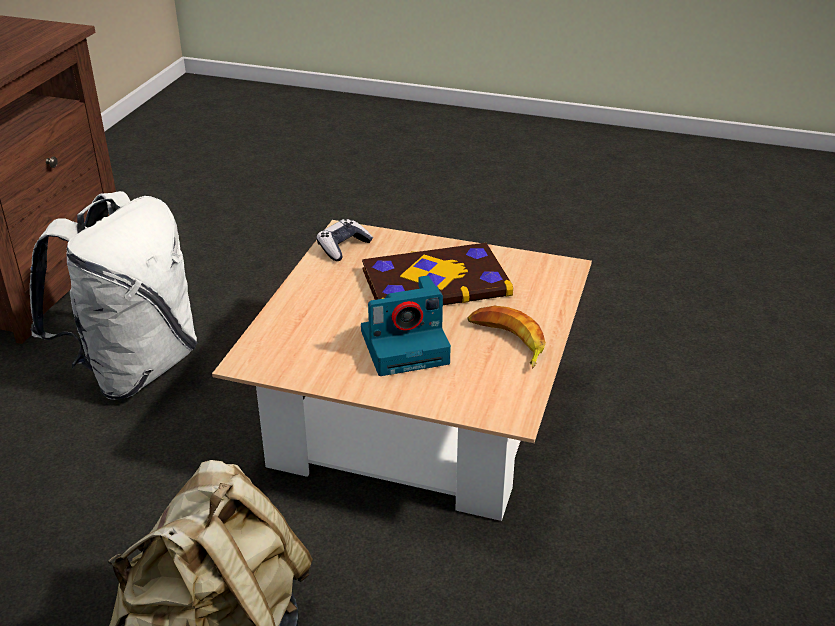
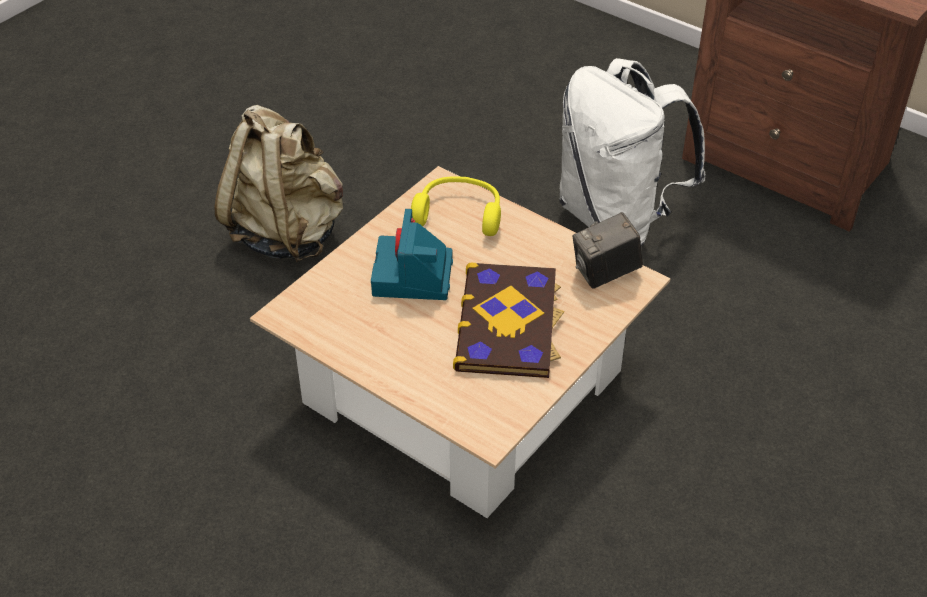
camera: 110 degrees right, 10 degrees up
game controller [316,219,373,261] -> camera [573,212,643,289]
banana [467,306,546,368] -> none
none -> yellow headphones [411,176,501,236]

